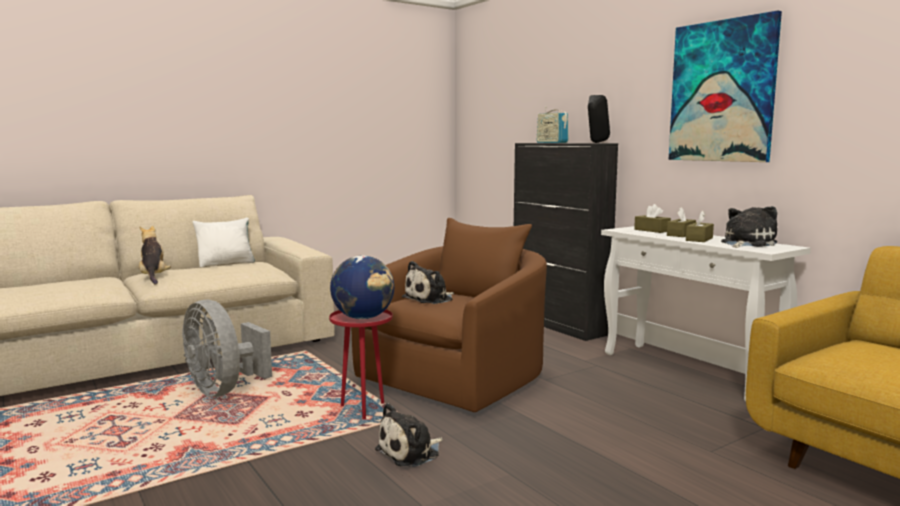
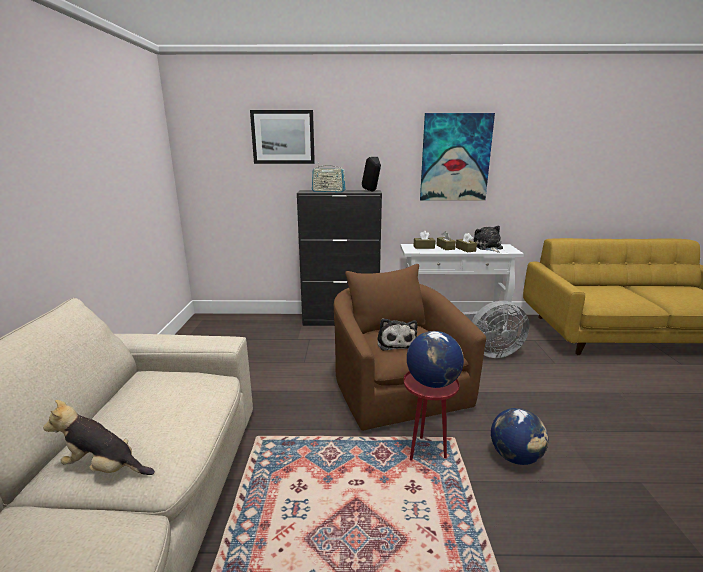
camera: 55 degrees left, 10 degrees up
grey fan [182,300,272,397] -> grey fan moved to [462,301,530,358]
white pillow [193,217,255,267] -> none
plush toy [375,403,443,467] -> globe [491,408,548,465]
none -> picture [250,110,315,164]

